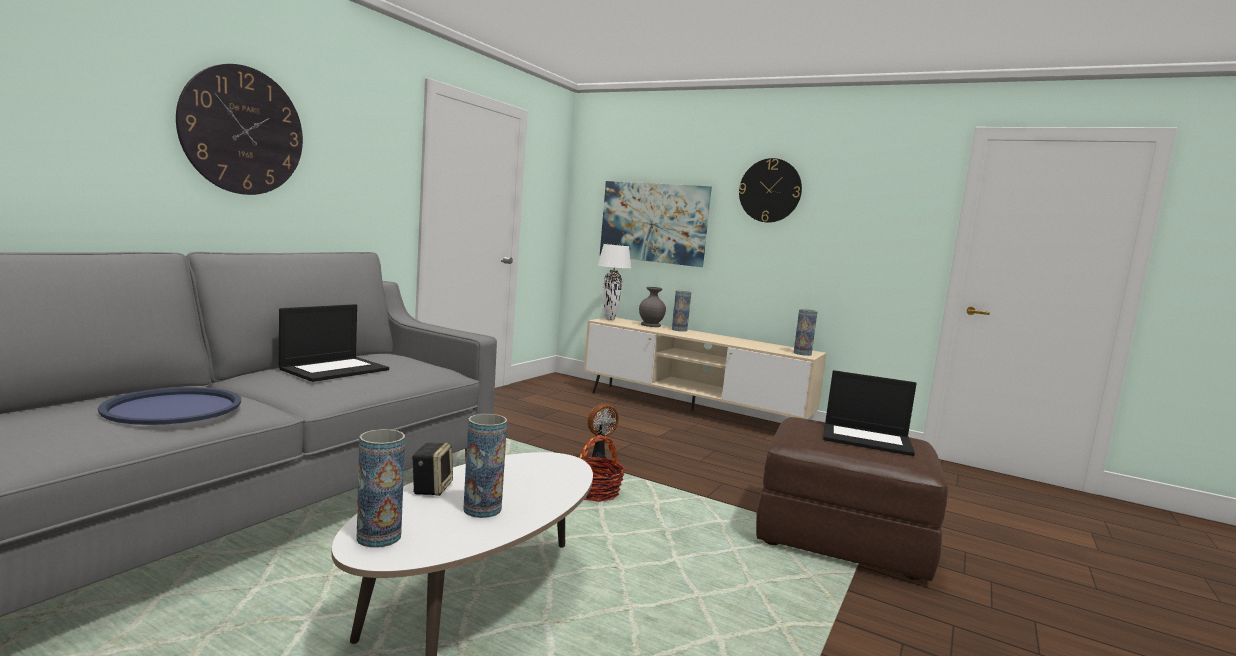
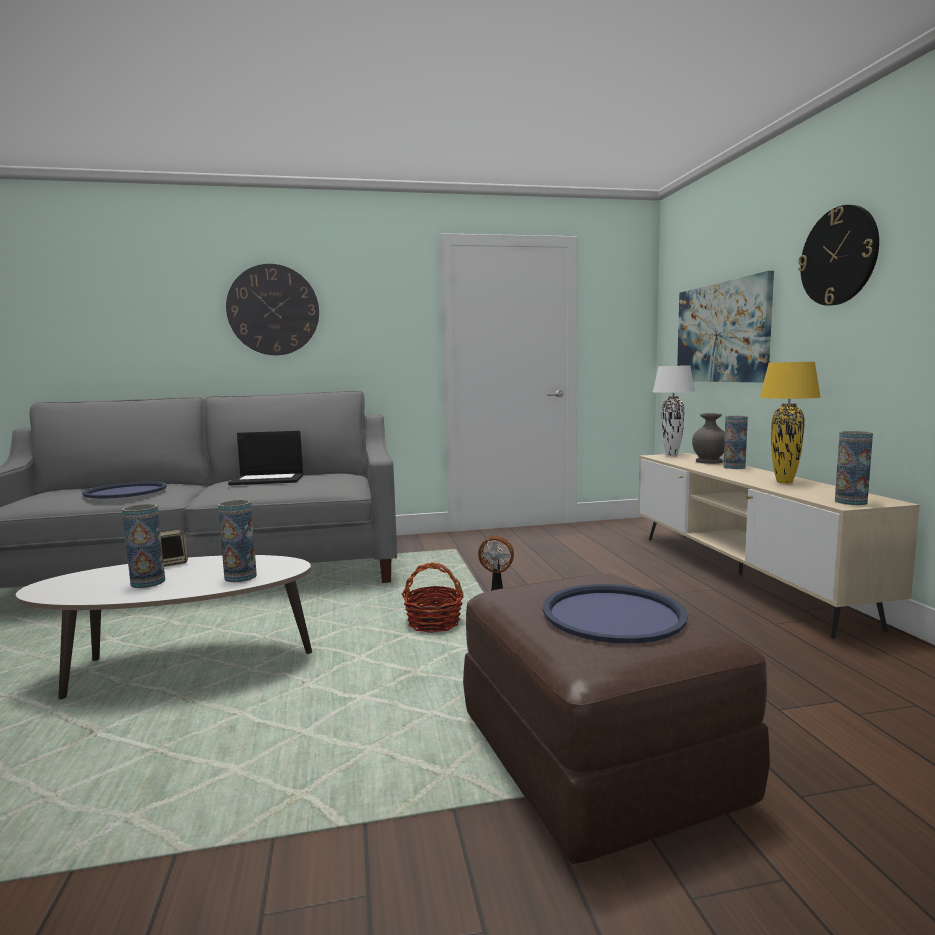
camera: 50 degrees right, 0 degrees up
vase [356,429,405,548] -> vase moved to [218,500,257,582]
laptop [823,370,917,456] -> blue tray [543,584,688,643]
none -> yellow table lamp [759,362,821,484]

